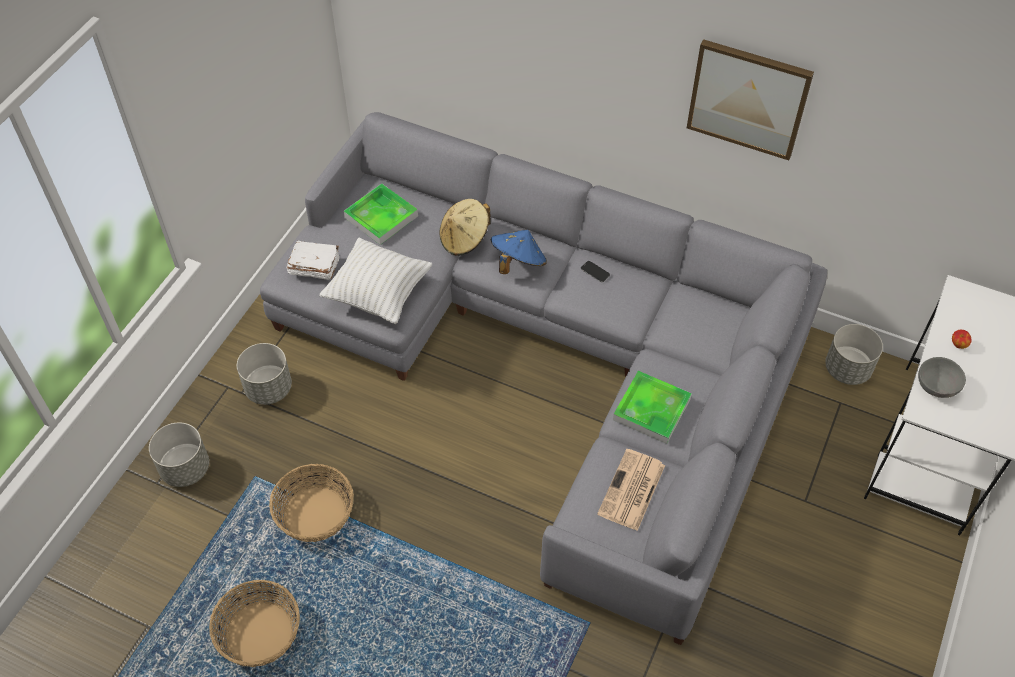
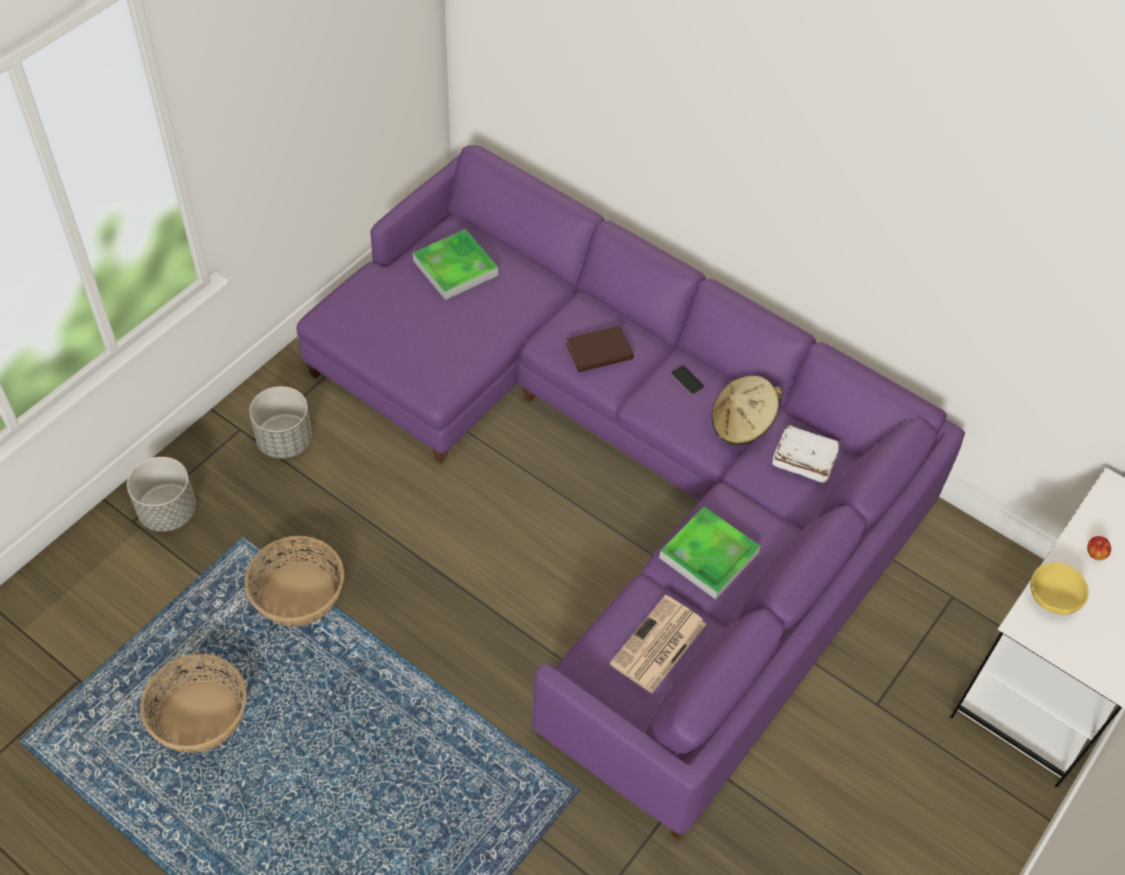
camera: 10 degrees right, 0 degrees up
grey sofa [260,112,827,645] -> purple sofa [296,145,965,841]
white book [286,241,340,280] -> white book moved to [772,425,841,483]
white pillow [319,238,433,324] -> none
beige hat [439,199,491,256] -> beige hat moved to [712,376,782,445]
blue hat [491,230,547,274] -> brown book [566,325,633,372]
picture [687,39,814,160] -> none
grey planter [825,324,883,385] -> none
grey bowl [918,357,966,398] -> yellow bowl [1030,563,1089,615]

